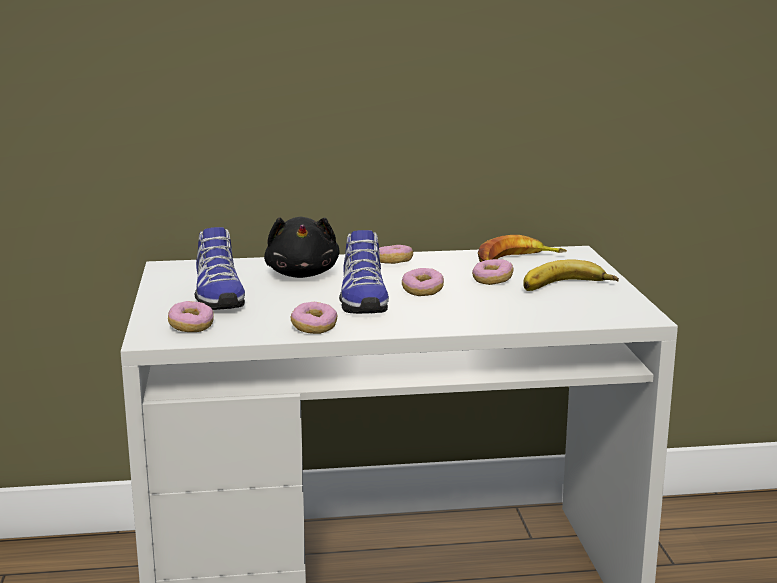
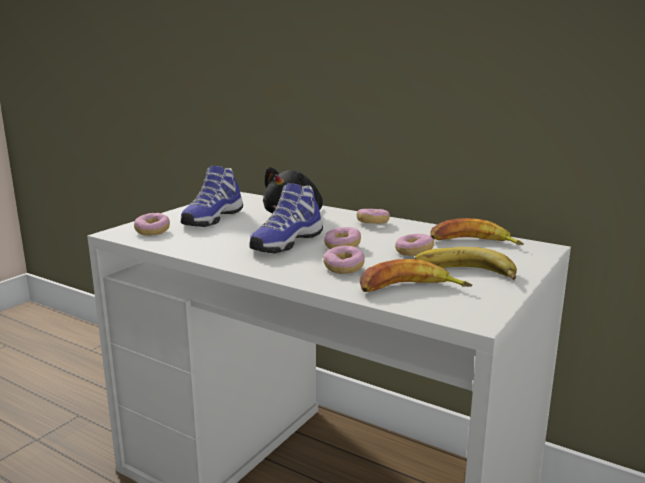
camera: 40 degrees right, 0 degrees up
donut [291,302,337,334] -> donut moved to [323,245,365,274]
none -> banana [360,259,472,292]

